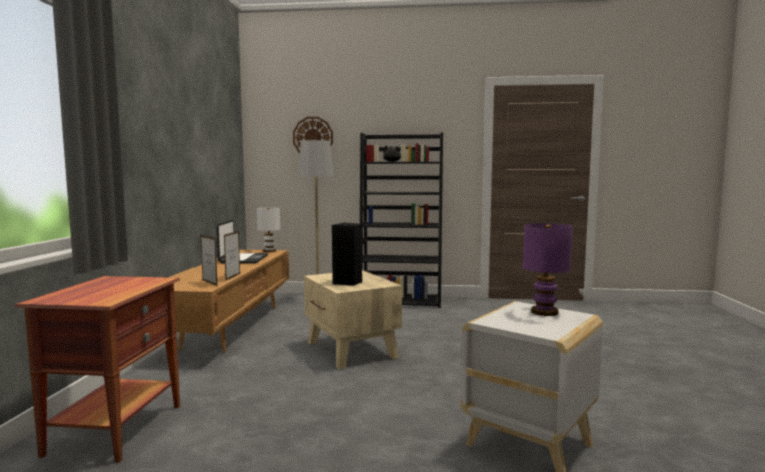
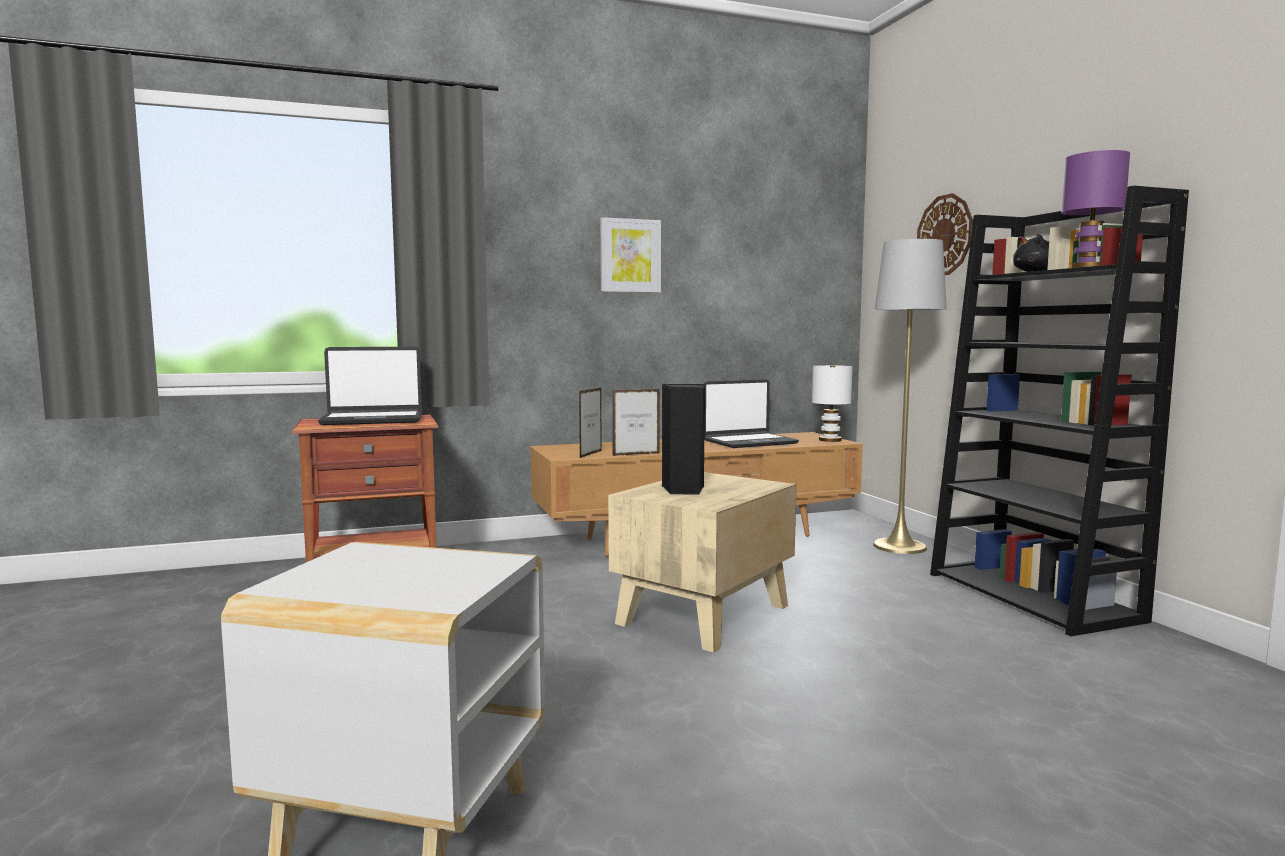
camera: 65 degrees right, 0 degrees up
purple table lamp [523,223,573,316] -> purple table lamp moved to [1061,150,1130,268]
none -> laptop [318,347,422,425]
none -> picture [600,217,661,293]

